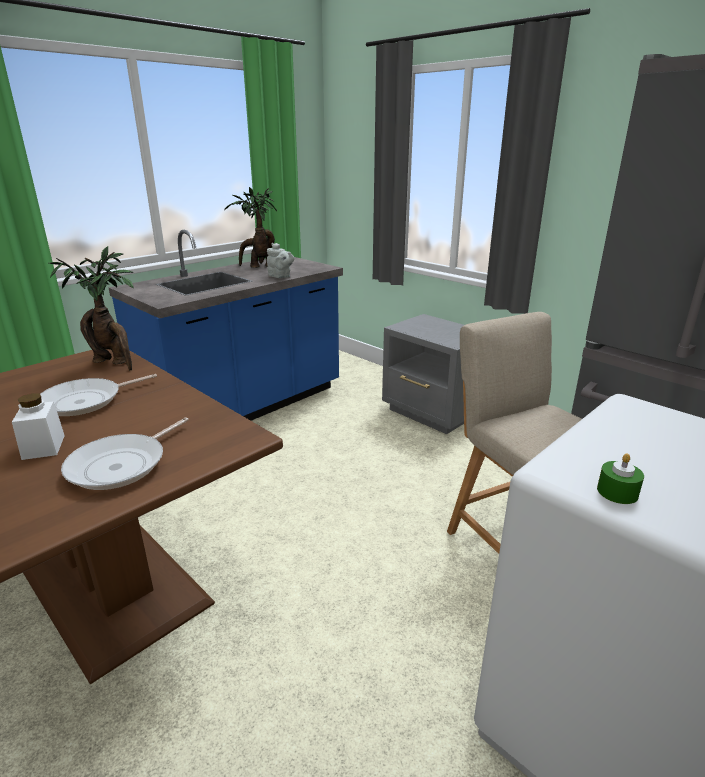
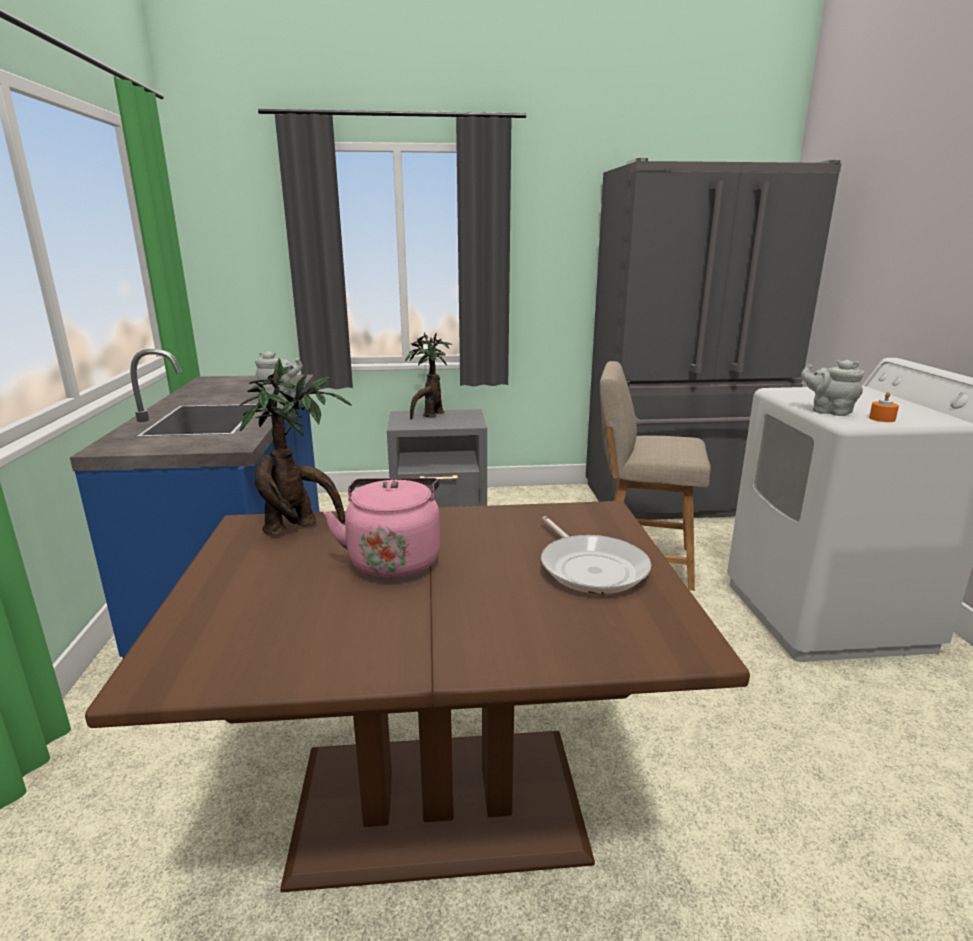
camera: 50 degrees left, 5 degrees down
white jar [12,393,65,460] -> none
frying pan [40,374,157,416] -> pink kettle [324,478,440,579]
potted plant [224,187,277,268] -> potted plant moved to [405,333,452,420]
green candle [597,454,644,504] -> orange candle [869,392,899,422]
none -> grey teapot [801,360,864,416]

